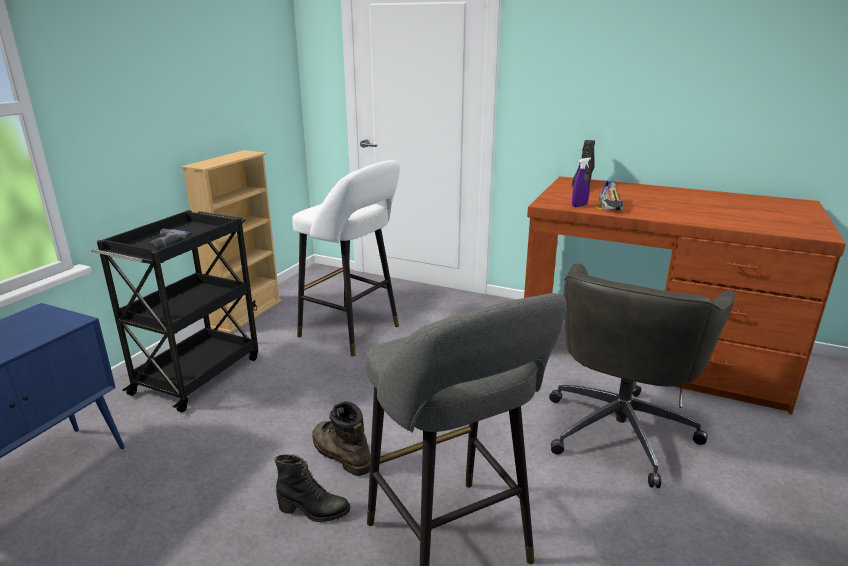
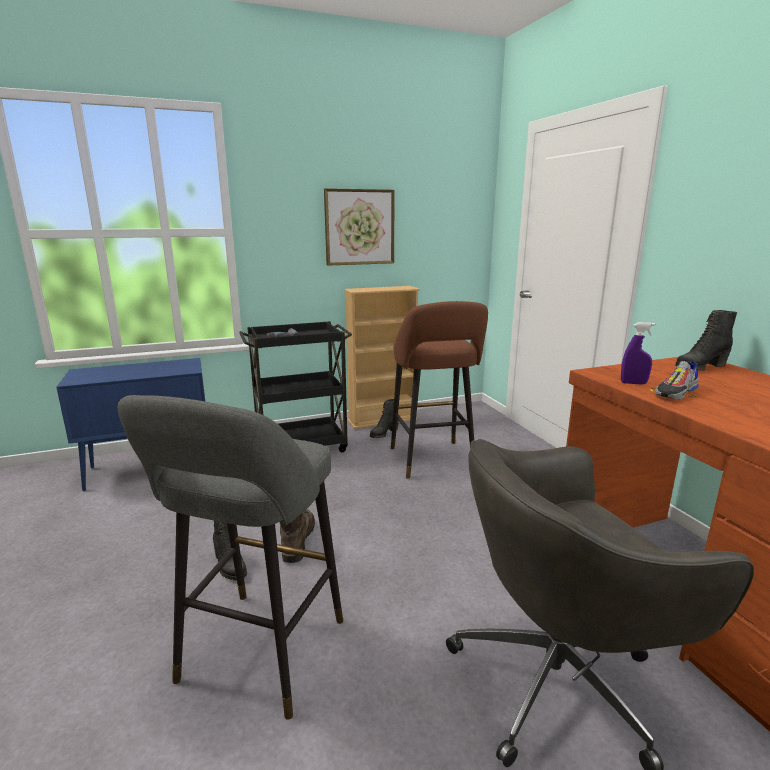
camera: 45 degrees right, 5 degrees down
white stool [292,160,400,356] -> brown stool [391,301,488,479]
none -> picture [324,188,395,266]
none -> black boot [370,399,399,438]

